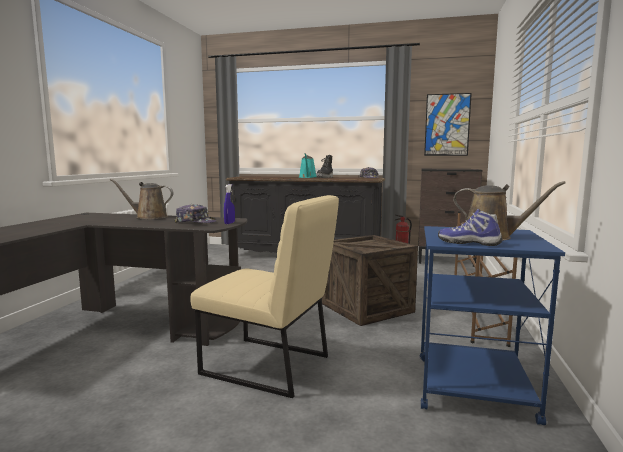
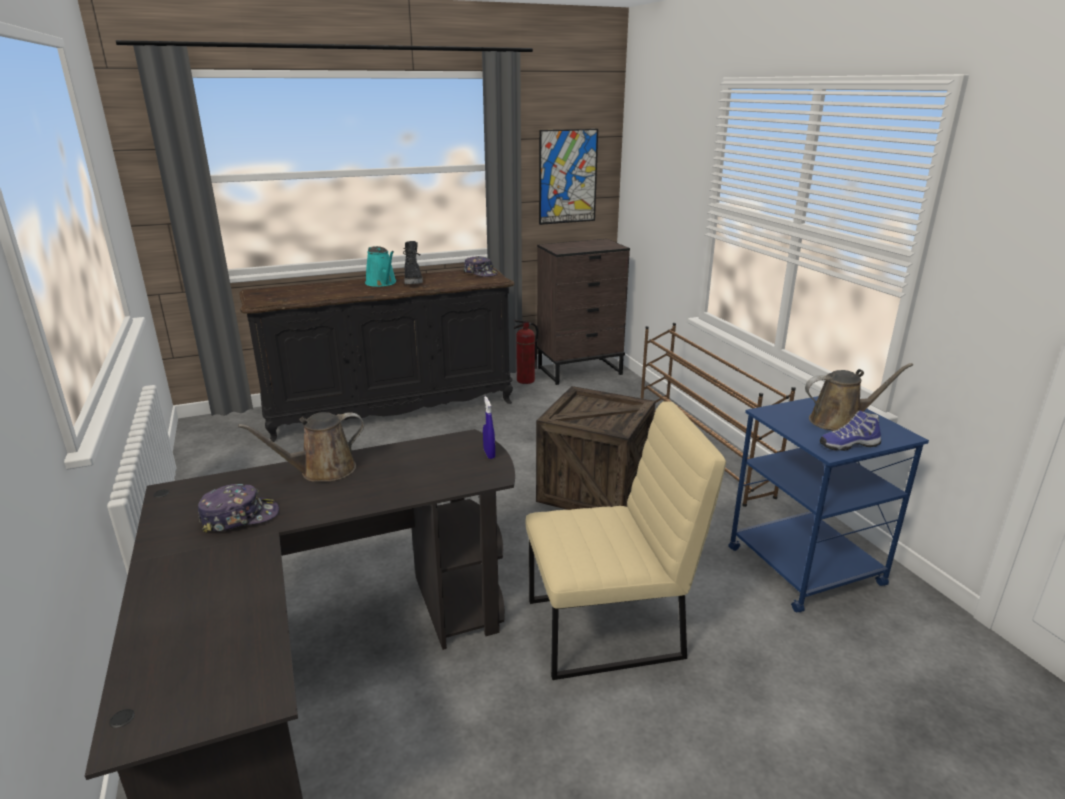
camera: 35 degrees left, 15 degrees up
cap [175,204,217,223] -> cap moved to [198,484,279,533]

